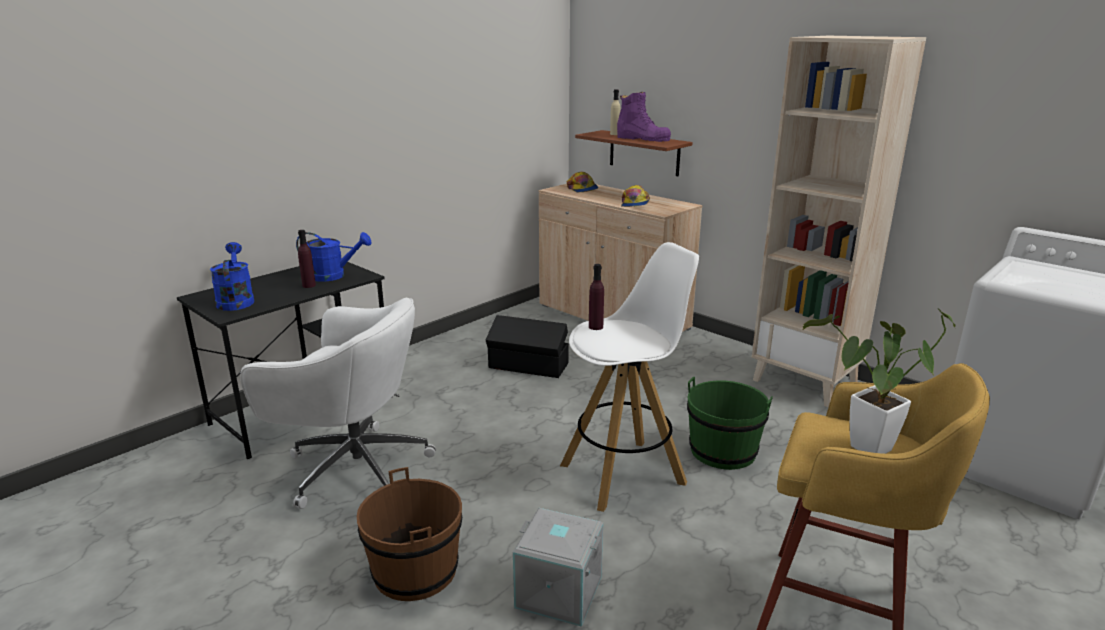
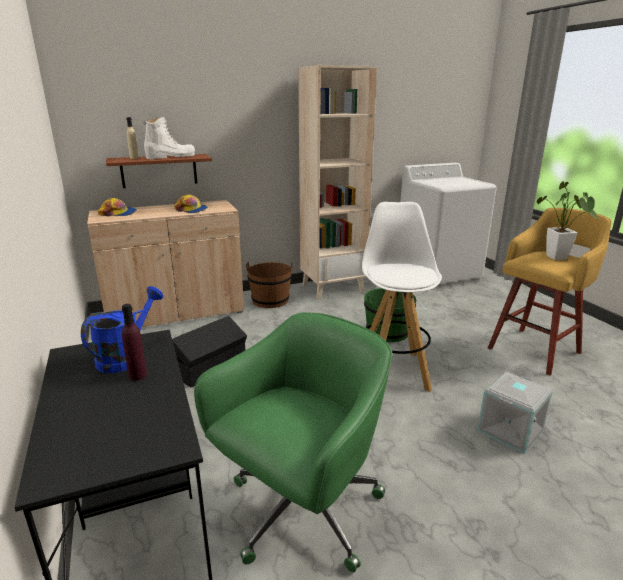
camera: 65 degrees left, 0 degrees up
blue watering can [210,242,254,311] -> none
white office chair [240,298,436,509] -> green office chair [194,312,392,572]
brown bucket [357,467,462,601] -> brown bucket moved to [246,262,292,308]
purple bottle [589,264,604,330] -> none
purple boot [617,91,671,142] -> white boot [144,117,195,159]

